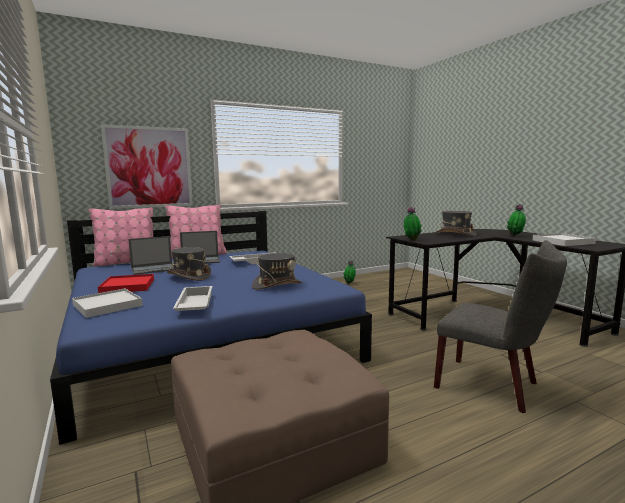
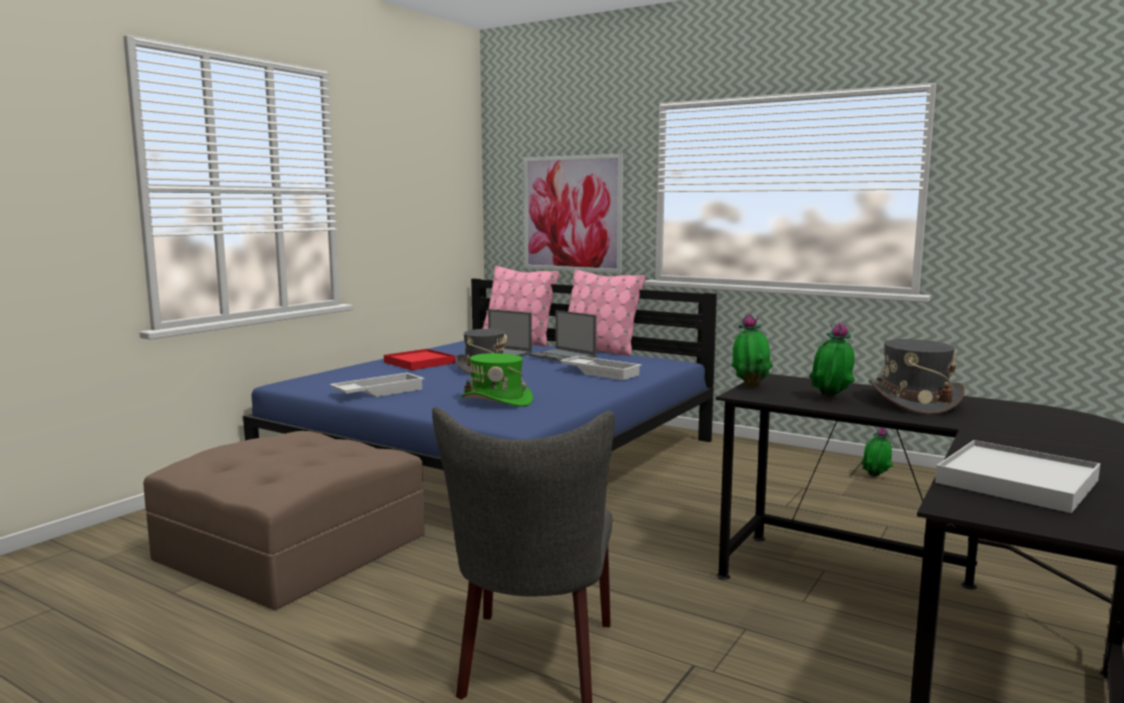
camera: 60 degrees right, 0 degrees up
white tray [72,288,143,318] -> none
grey hat [252,253,302,289] -> green hat [461,353,533,407]
potted plant [507,204,526,236] -> potted plant moved to [809,322,855,398]

